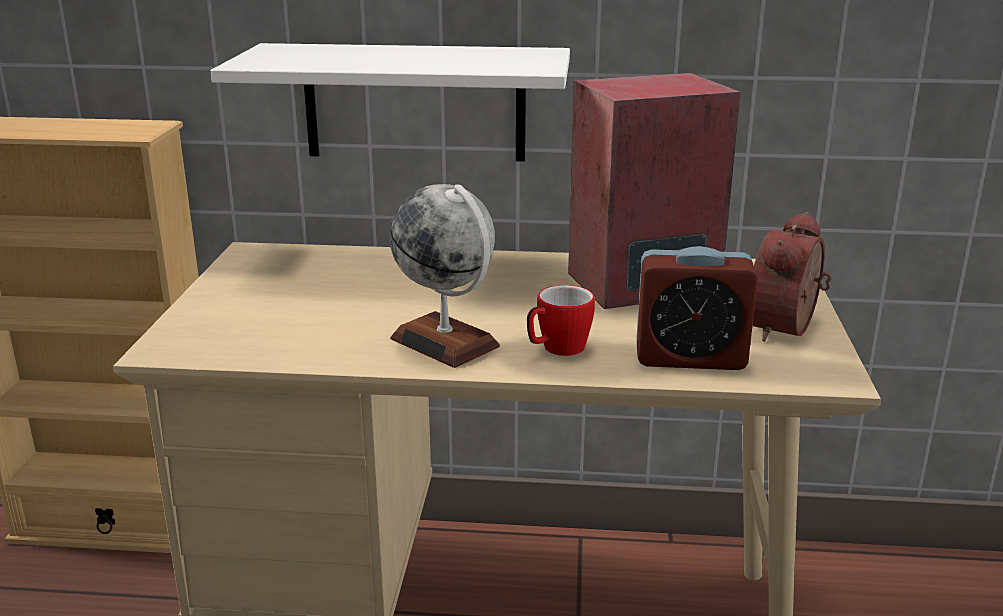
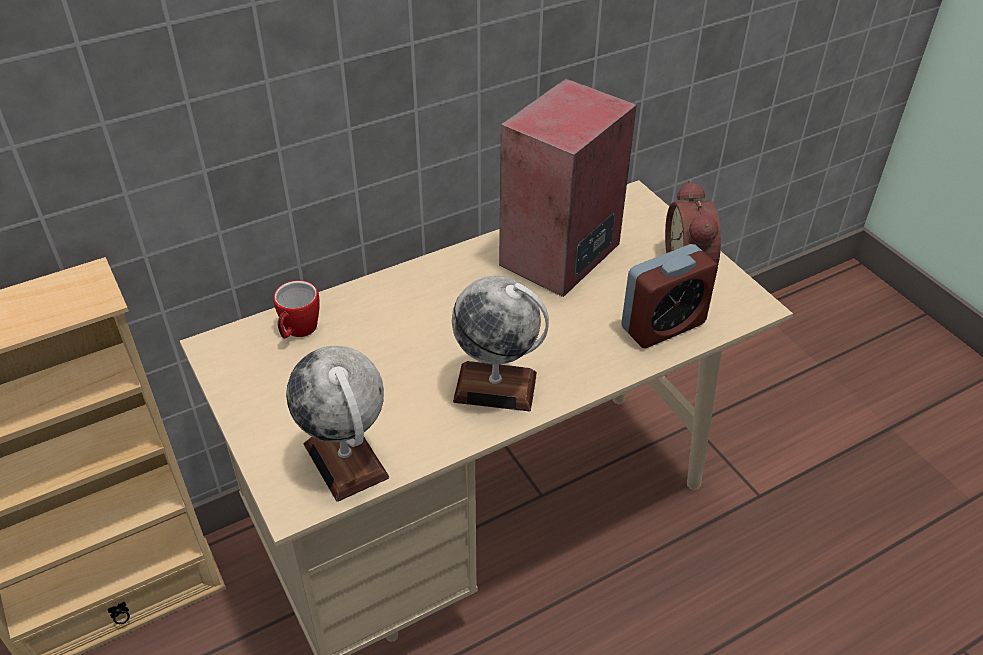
camera: 35 degrees left, 20 degrees up
white shelf [211,43,570,162] -> none
mug [527,285,595,356] -> mug moved to [273,280,320,339]
none -> globe [286,345,389,502]

